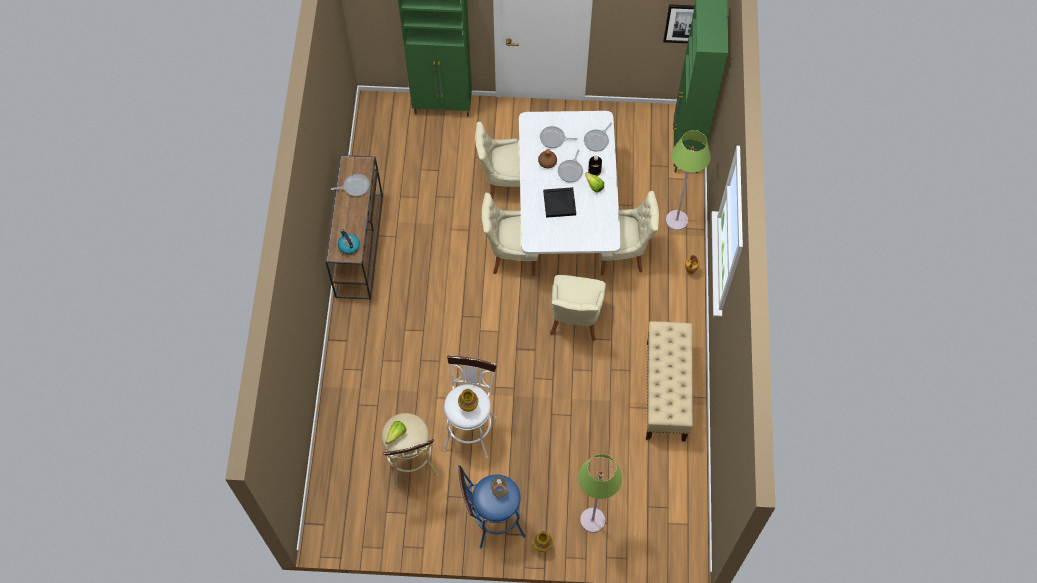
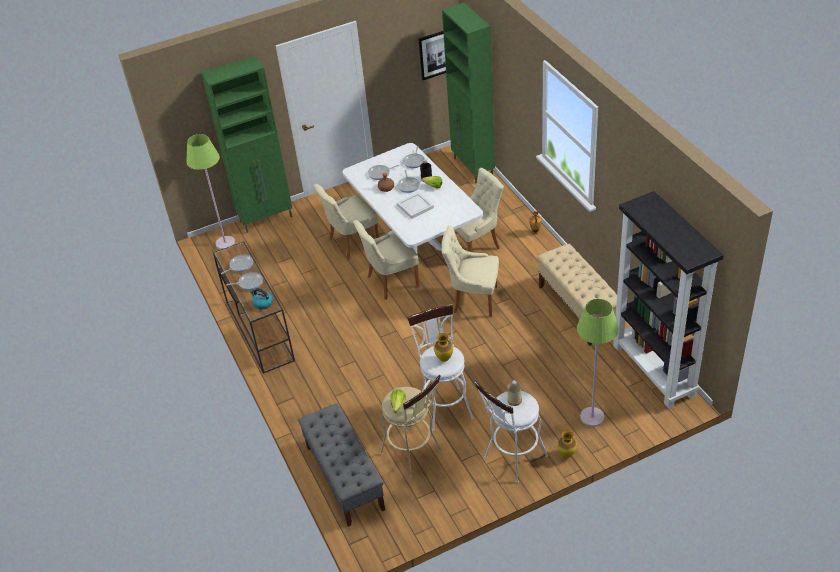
camera: 25 degrees left, 20 degrees down
blue stool [458,465,526,549] -> white stool [475,381,548,483]
black tray [543,187,576,218] -> white tray [397,192,434,219]
beige chair [550,275,606,341] -> beige chair turned 120 degrees clockwise [442,226,499,317]
green floor lamp [666,130,711,230] -> green floor lamp moved to [186,134,235,250]
none -> frying pan [226,272,263,290]
none -> grey bench [298,403,385,527]
none -> black bookcase [613,191,724,409]

